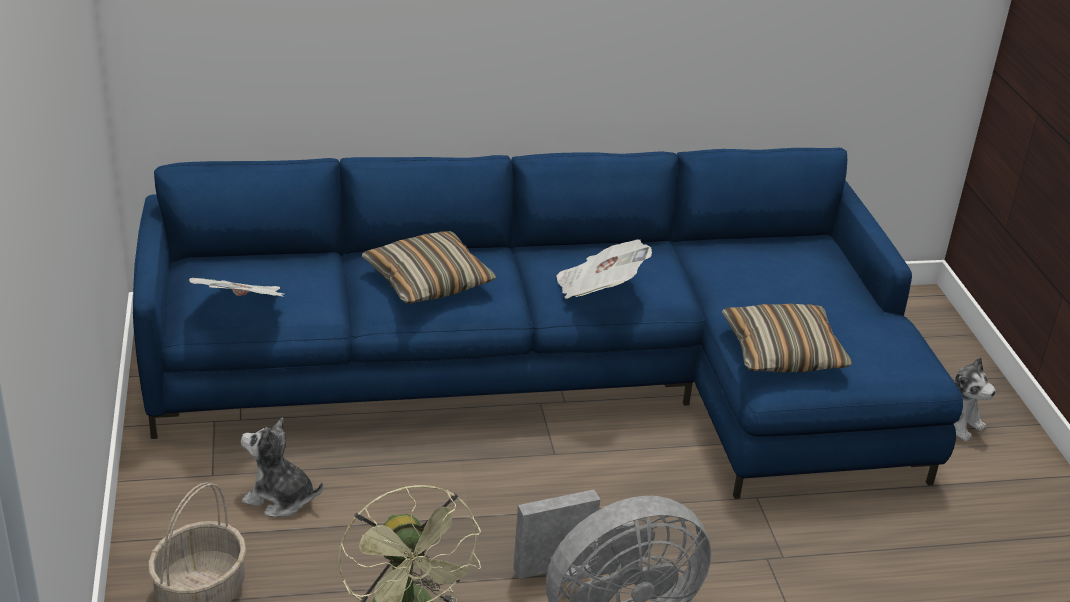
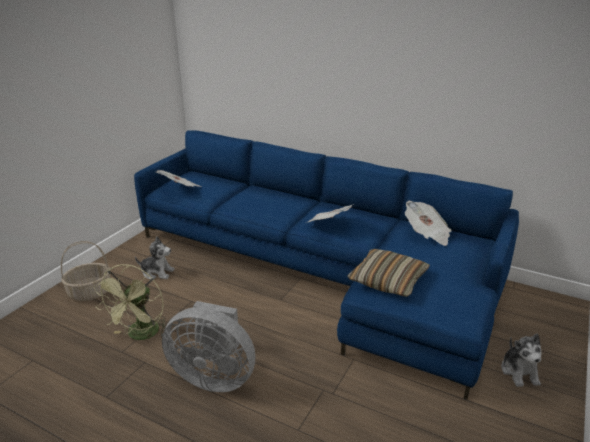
camera: 40 degrees right, 5 degrees down
plush toy [241,417,323,517] -> plush toy turned 135 degrees clockwise [135,236,175,280]
pillow [362,231,496,304] -> none
none -> newspaper [405,201,451,246]

